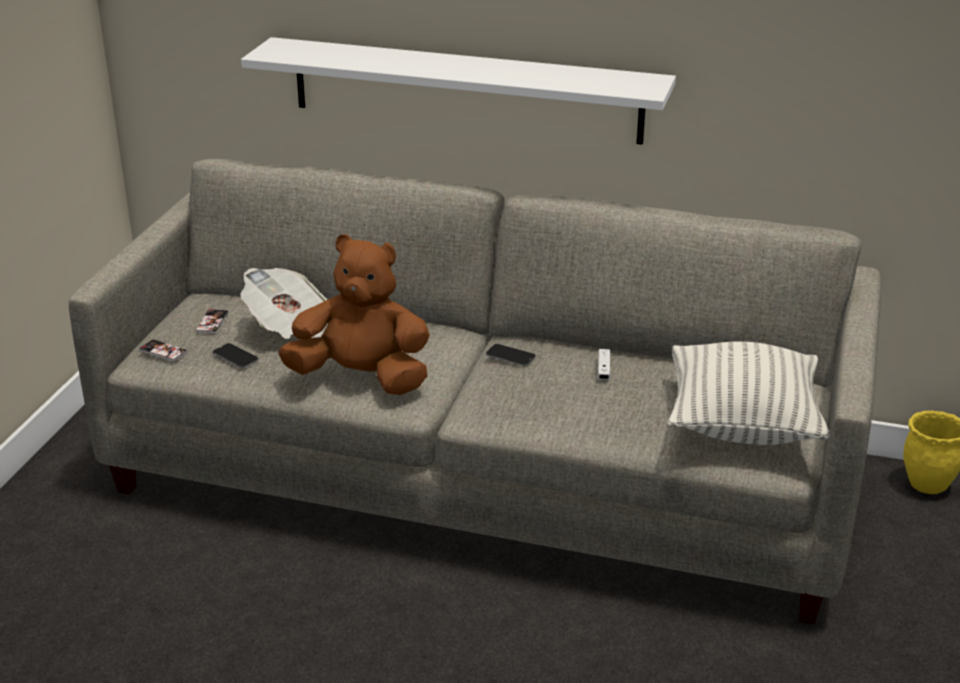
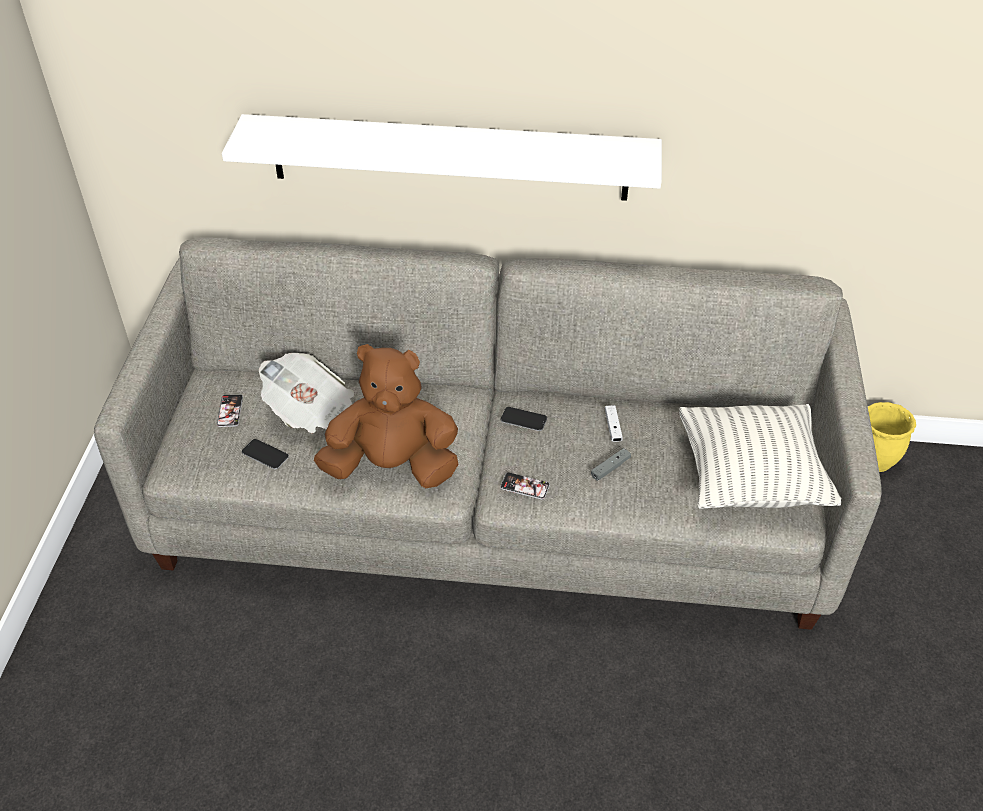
camera: 10 degrees left, 15 degrees up
phone [139,339,188,362] -> phone moved to [500,472,550,500]
none -> grey game controller [591,448,631,481]

